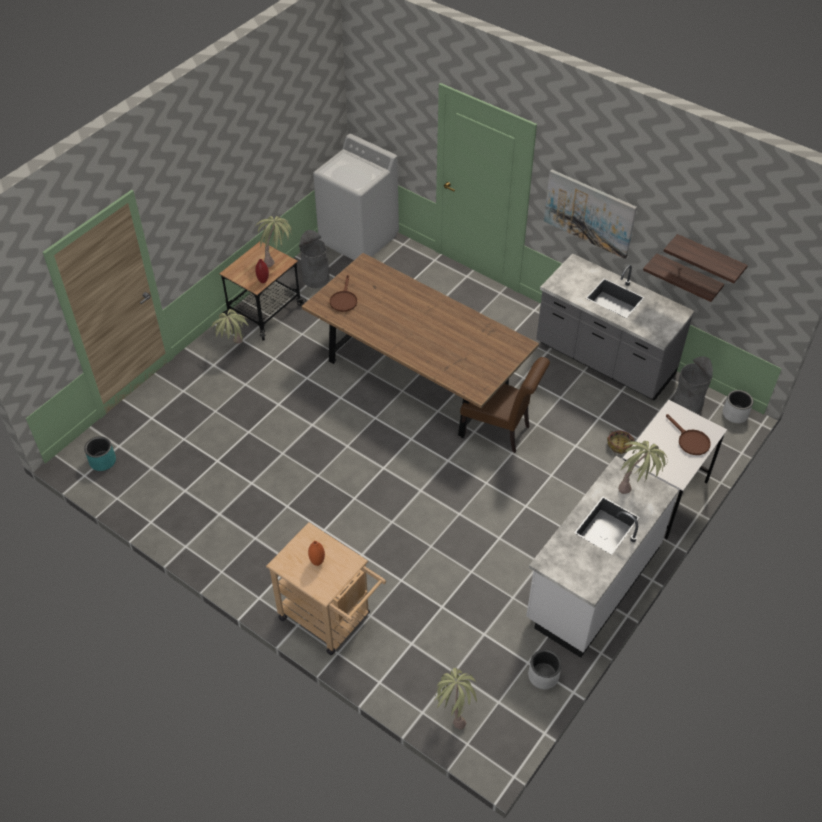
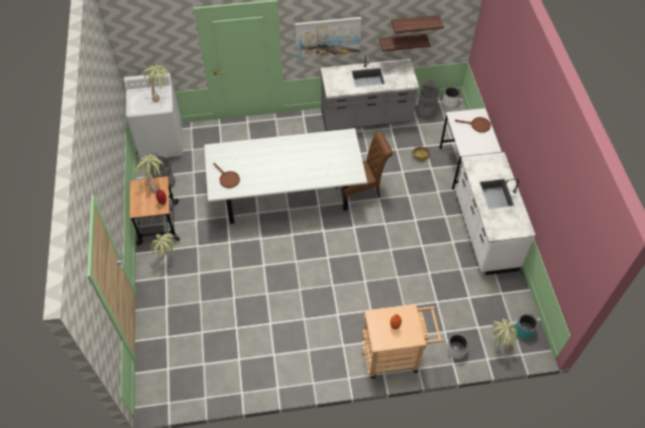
camera: 45 degrees left, 5 degrees up
turquoise planter [84,436,116,471] -> turquoise planter moved to [515,314,538,339]
brown dining table [302,253,539,438] -> white dining table [204,128,367,224]
white planter [528,649,562,689] -> white planter moved to [446,333,469,359]
potted plant [618,441,668,494] -> potted plant moved to [141,65,169,102]

